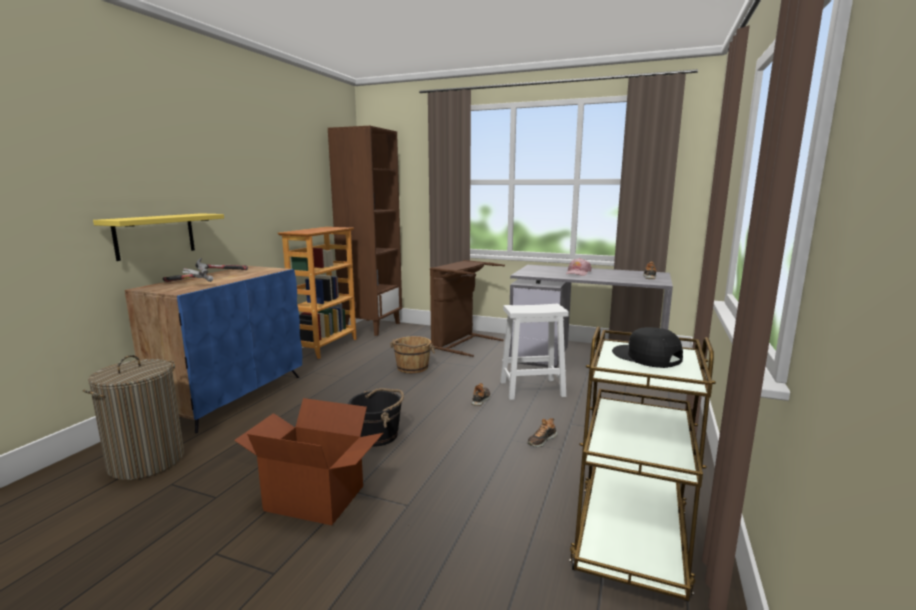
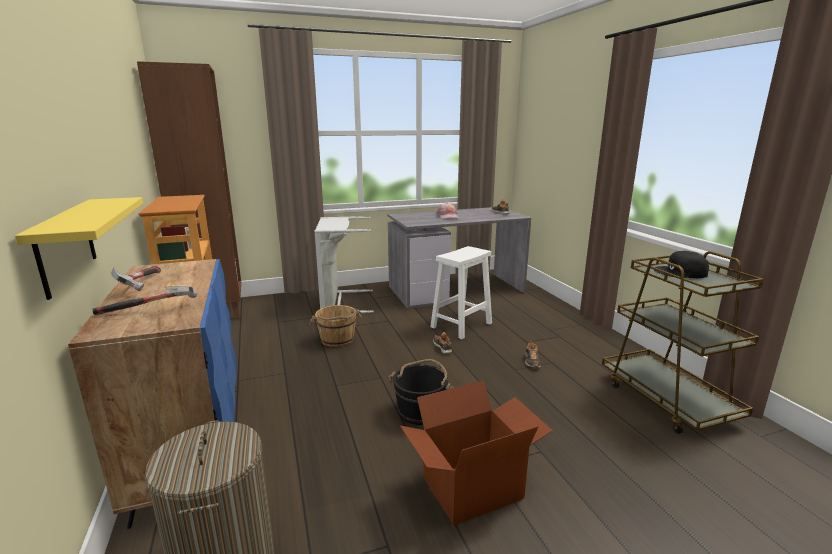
camera: 40 degrees left, 5 degrees up
brown laundry basket [430,260,505,357] -> grey laundry basket [315,216,374,313]

